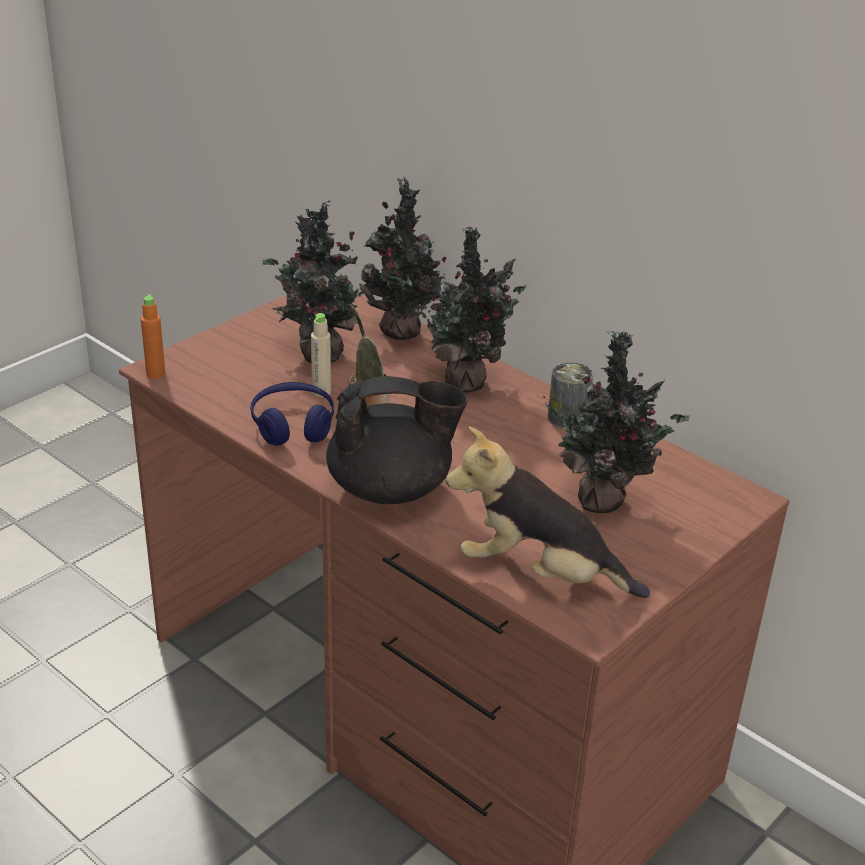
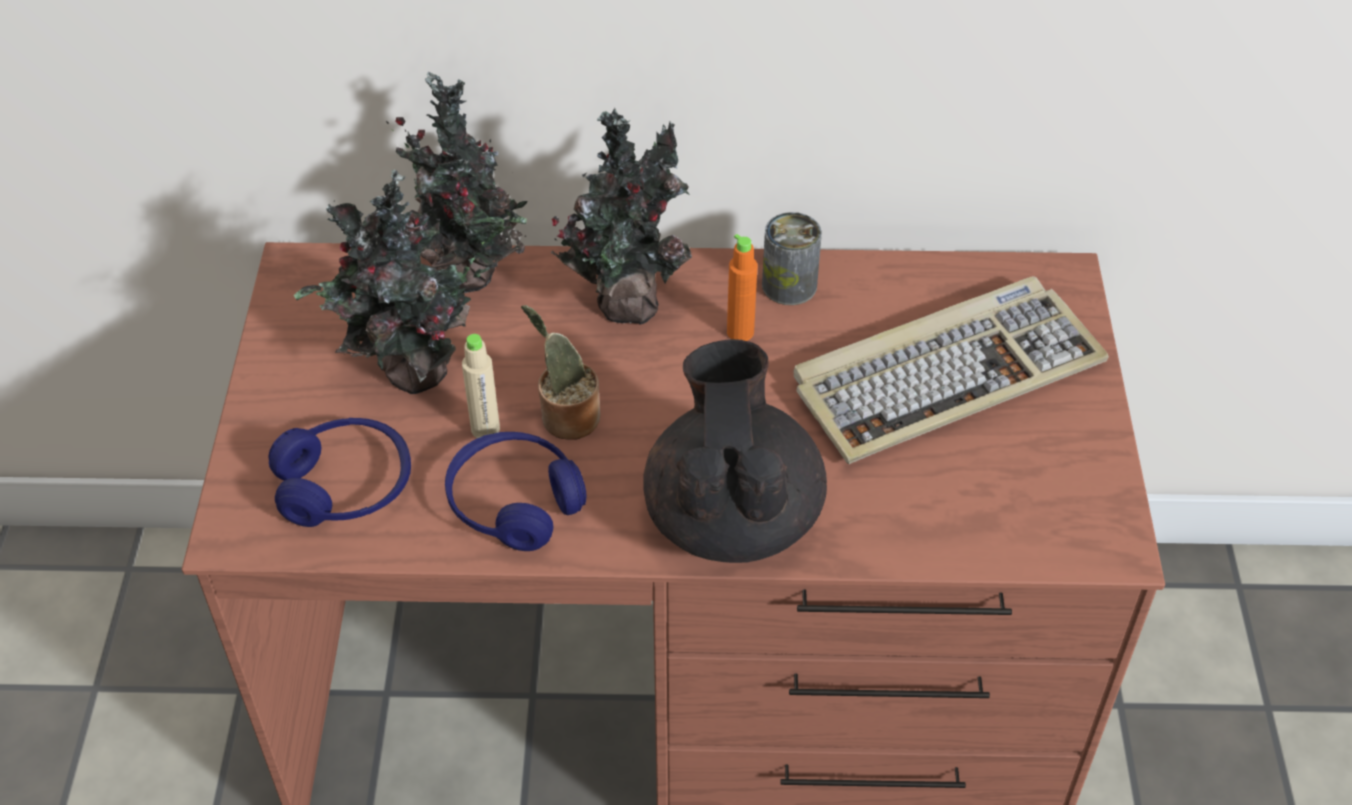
camera: 40 degrees left, 15 degrees up
orange bottle [141,294,165,379] -> orange bottle moved to [727,234,757,341]
black teapot [326,376,468,504] -> black teapot turned 45 degrees counterclockwise [644,339,827,563]
plush toy [446,427,650,598] -> none
potted plant [543,331,691,513] -> keyboard [794,276,1109,464]
none -> blue headphones [269,418,411,527]

